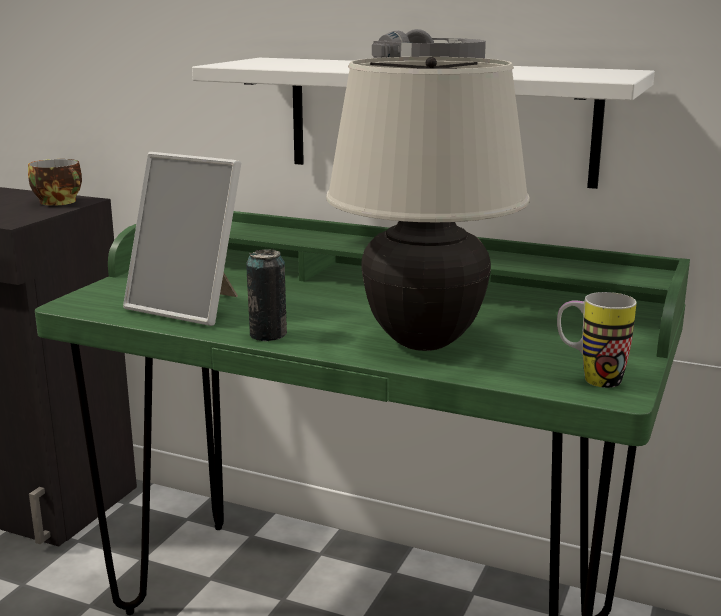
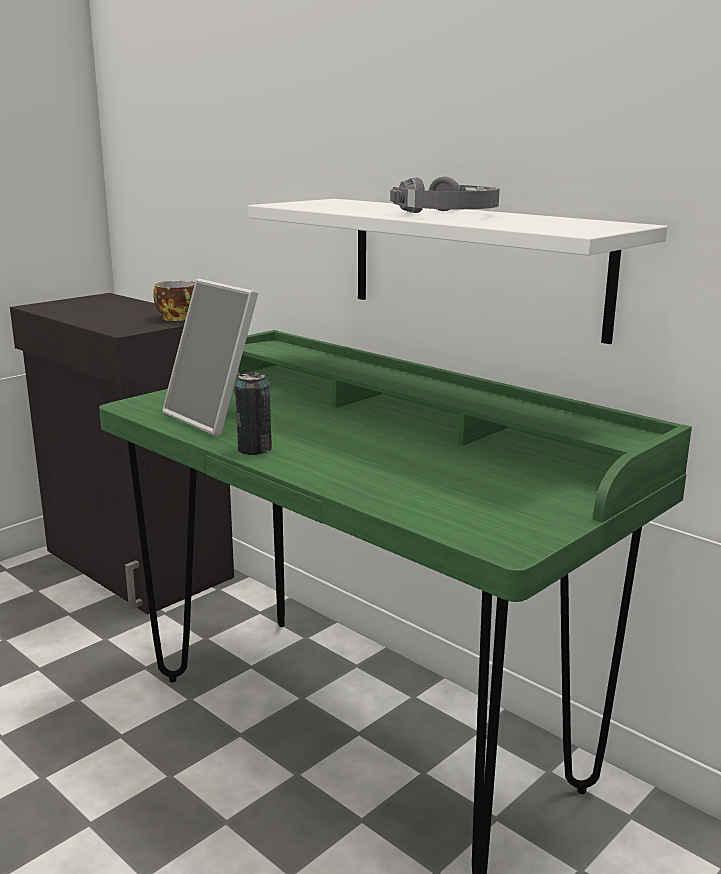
camera: 20 degrees right, 0 degrees up
beige table lamp [326,57,530,351] -> none
mug [557,292,637,388] -> none

